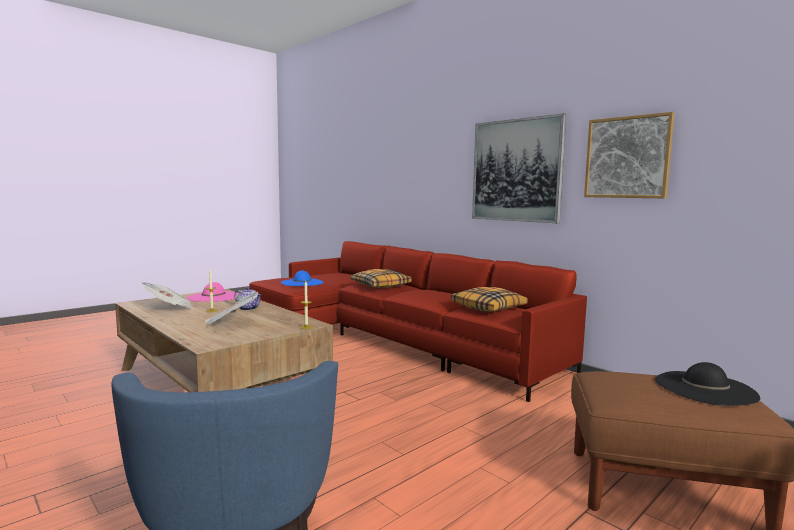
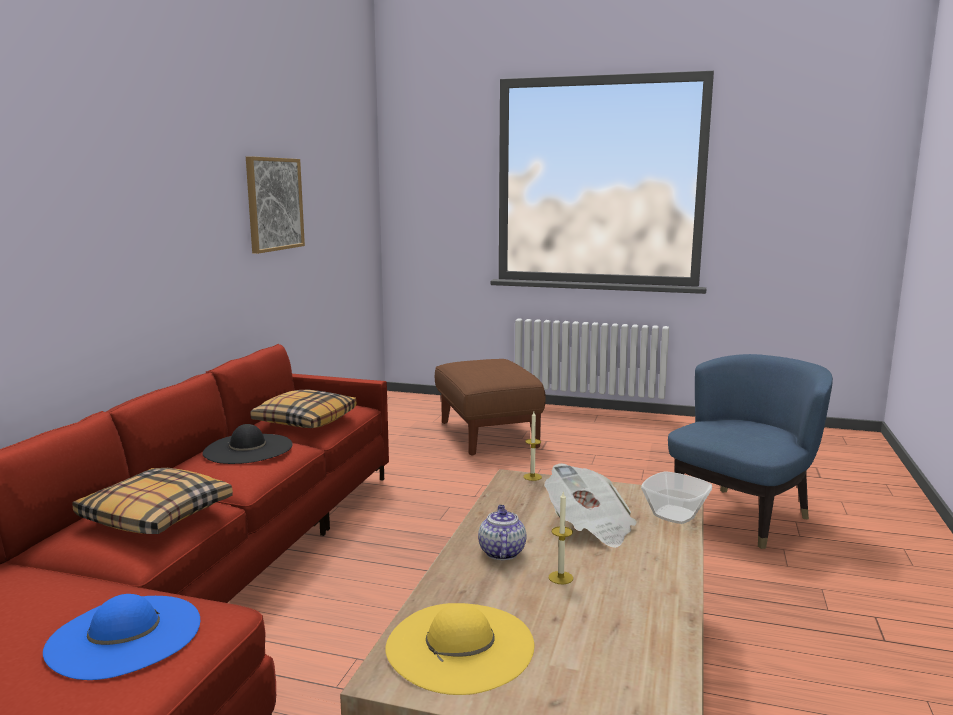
camera: 120 degrees left, 5 degrees up
newspaper [141,282,193,309] -> none
pink hat [187,282,239,302] -> yellow hat [385,603,534,695]
picture [472,113,566,223] -> none
black hat [655,362,760,406] -> black hat moved to [202,424,293,464]
none -> bowl [641,471,712,524]

